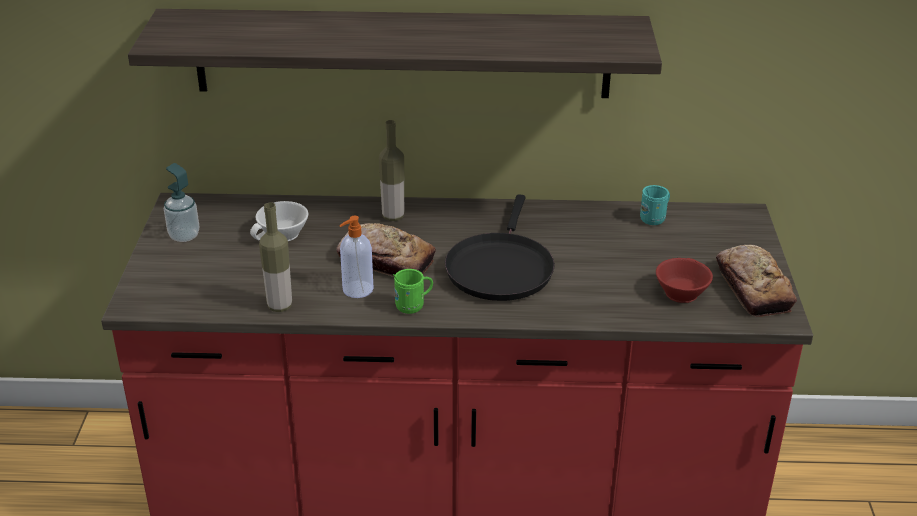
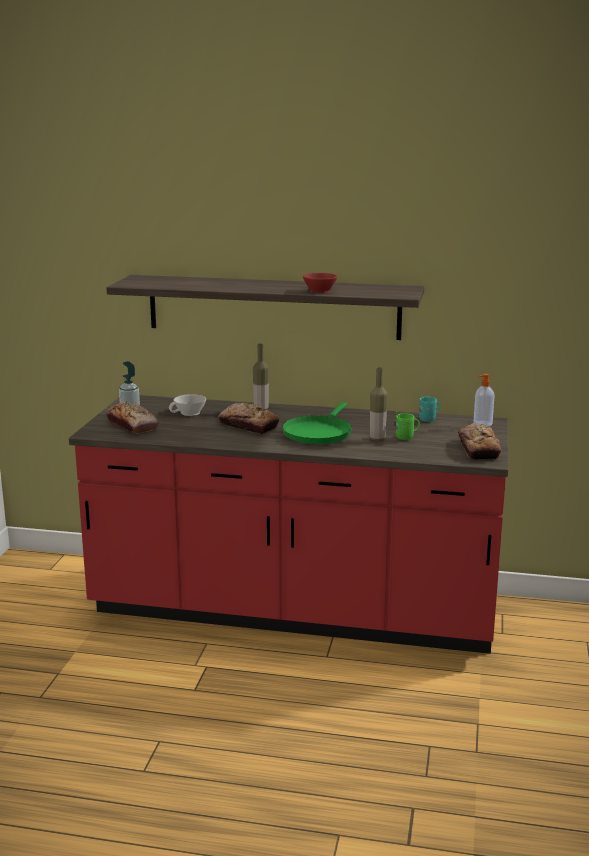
camera: 10 degrees right, 15 degrees down
bottle [259,203,292,312] -> bottle moved to [370,367,388,441]
soap dispenser [339,215,373,298] -> soap dispenser moved to [473,374,494,426]
green mug [393,269,433,314] -> green mug moved to [396,412,420,440]
black frying pan [445,194,555,301] -> green frying pan [282,402,352,444]
red cup [656,258,713,303] -> red cup moved to [303,273,338,293]
none -> bread [106,401,159,434]

